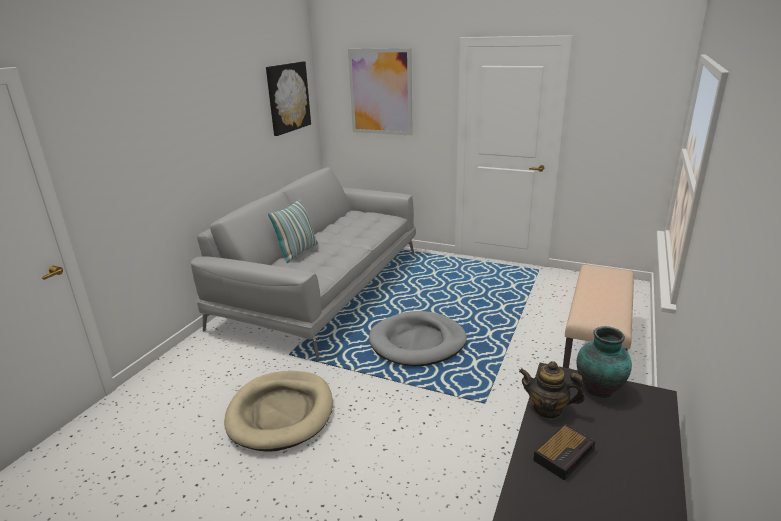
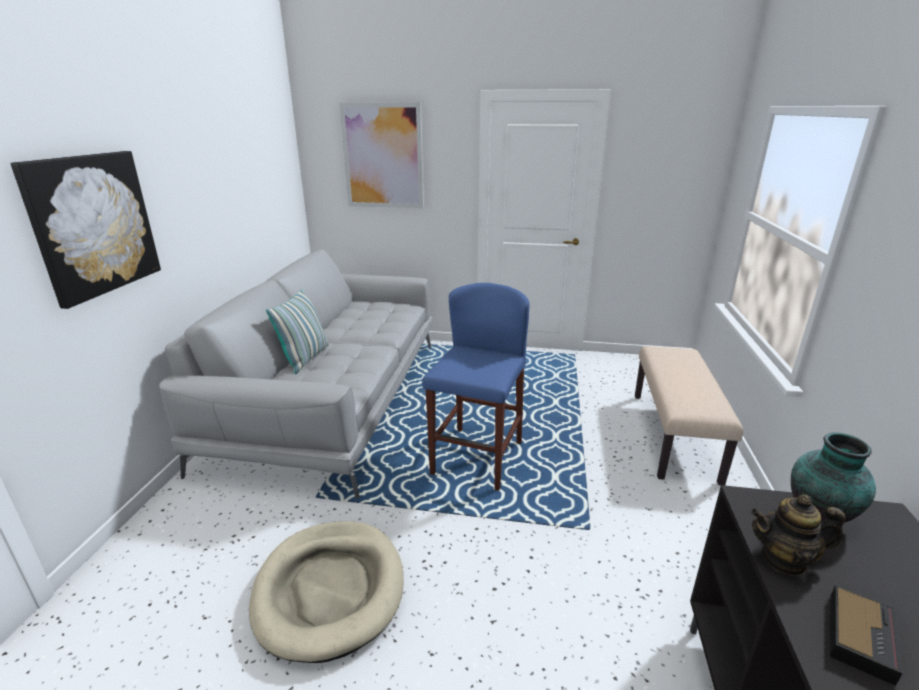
camera: 15 degrees left, 0 degrees up
picture [266,61,311,136] -> picture moved to [11,151,161,309]
grey dog bed [369,311,467,366] -> blue stool [422,283,530,491]

